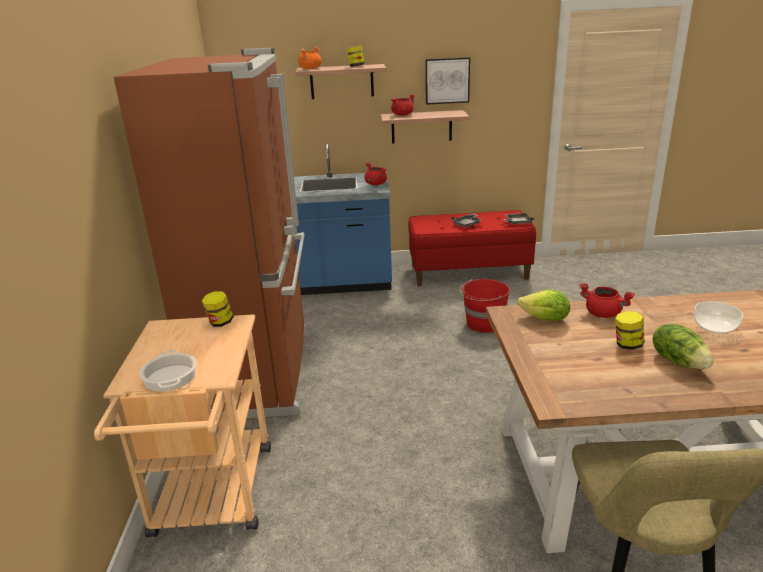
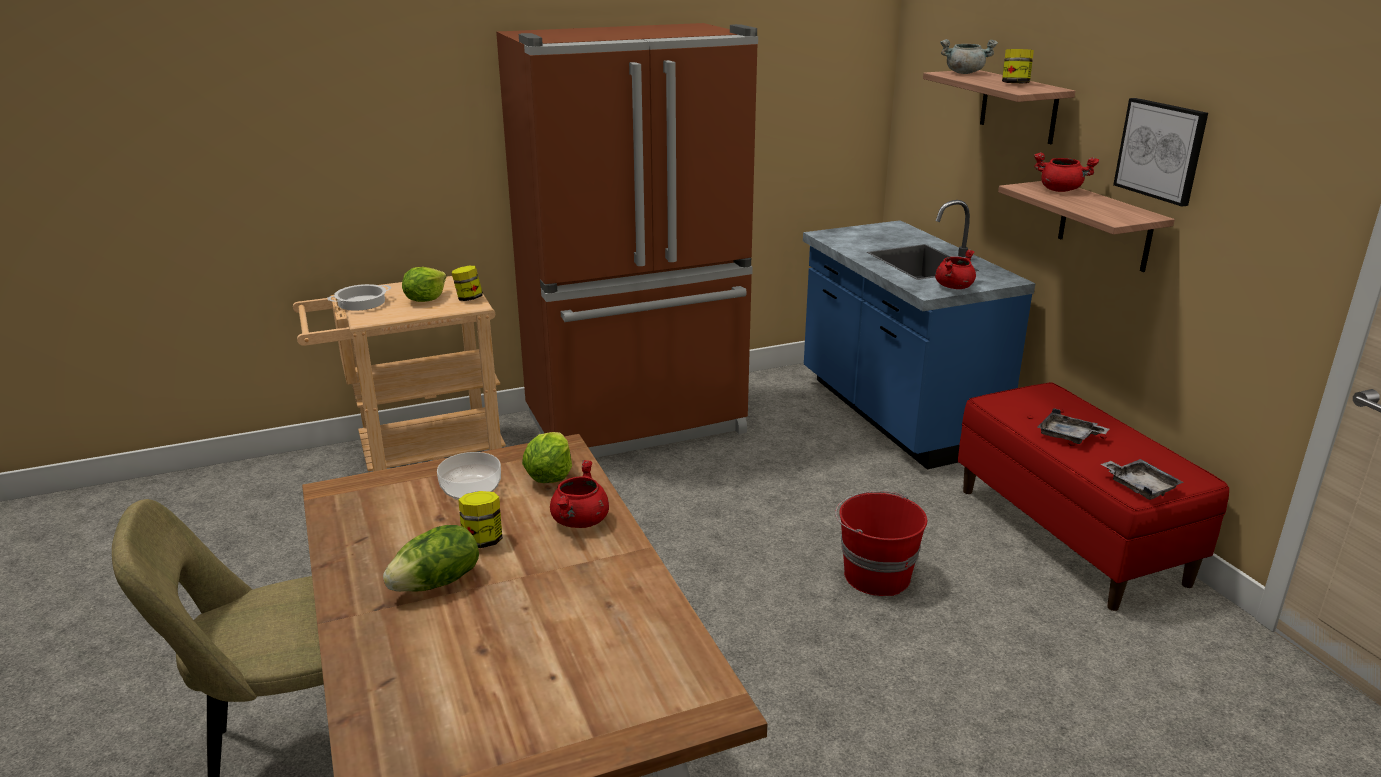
camera: 70 degrees right, 0 degrees up
orange cooking pot [298,47,321,69] -> grey cooking pot [940,39,998,74]
bowl [694,301,743,334] -> bowl moved to [437,452,501,500]
none -> lettuce [402,267,446,302]

